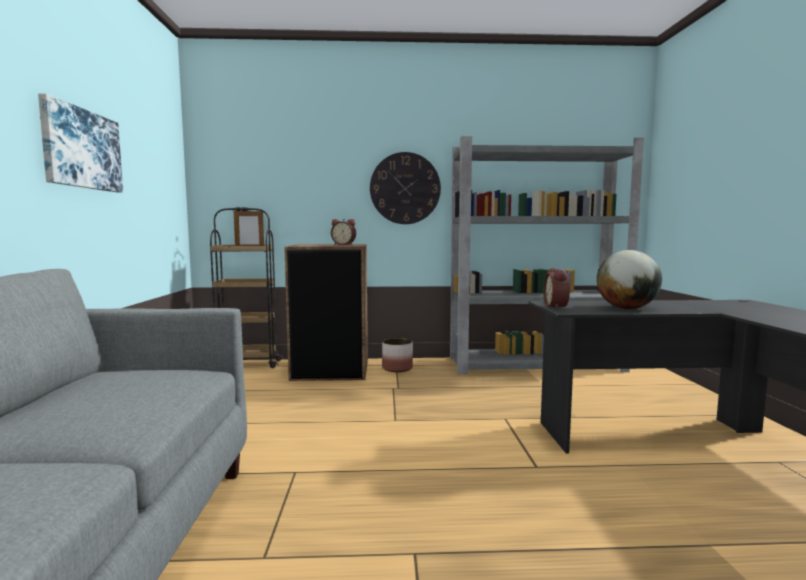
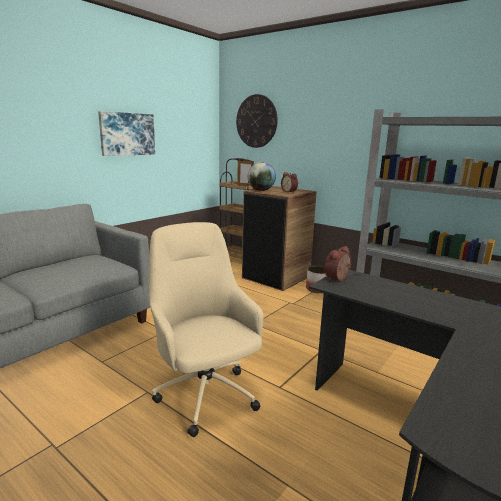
camera: 40 degrees right, 10 degrees up
wall clock [370,152,441,224] -> wall clock moved to [236,94,278,148]
globe [597,250,662,309] -> globe moved to [248,162,276,191]
none -> beige office chair [149,222,264,437]

